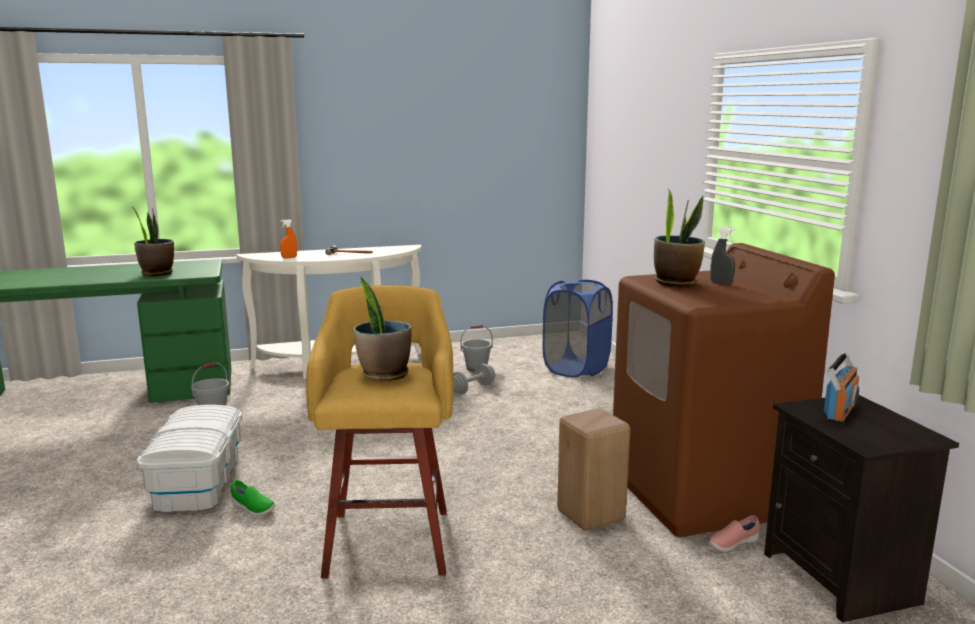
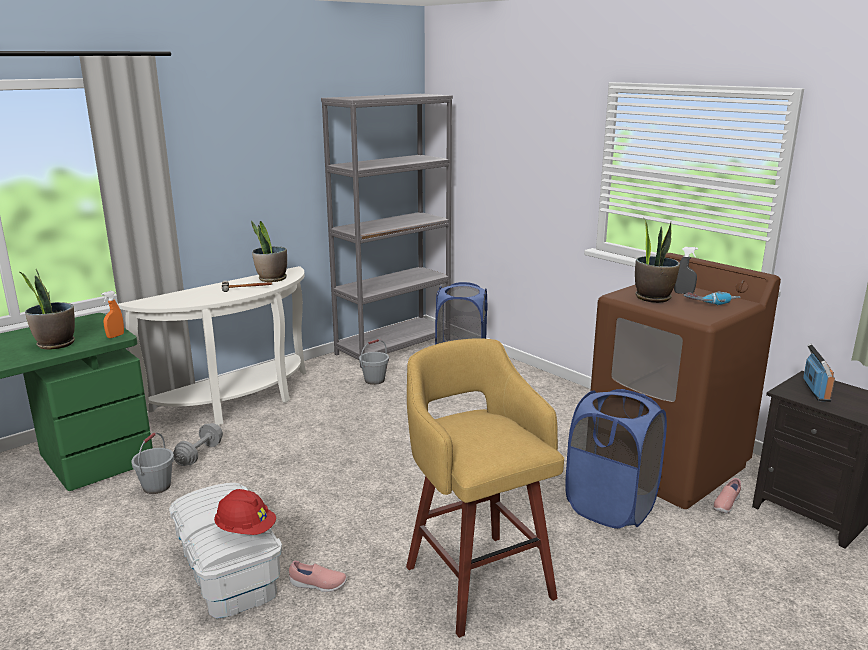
camera: 25 degrees left, 5 degrees up
green shoe [231,480,275,516] -> pink shoe [289,561,347,592]
orange spray bottle [280,219,297,258] -> orange spray bottle moved to [101,291,124,338]
potted plant [354,276,412,381] -> potted plant moved to [251,221,287,282]
grey dumbbell [453,364,495,395] -> grey dumbbell moved to [173,423,223,466]
beige stool [557,408,630,531] -> blue laundry basket [565,389,667,529]
none -> red hard hat [214,489,276,535]
none -> grey bookcase [321,94,453,368]
none -> power drill [684,291,740,305]

